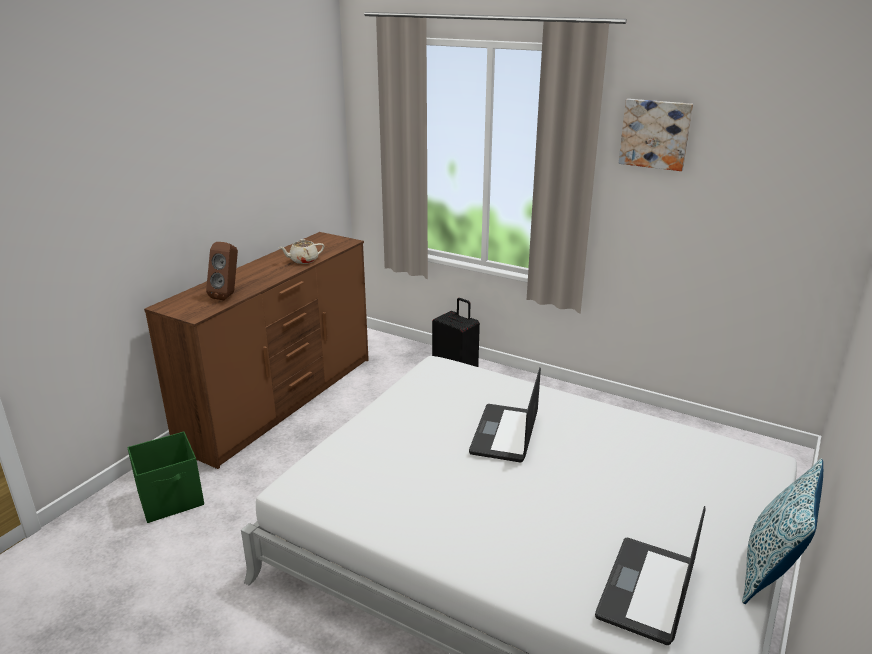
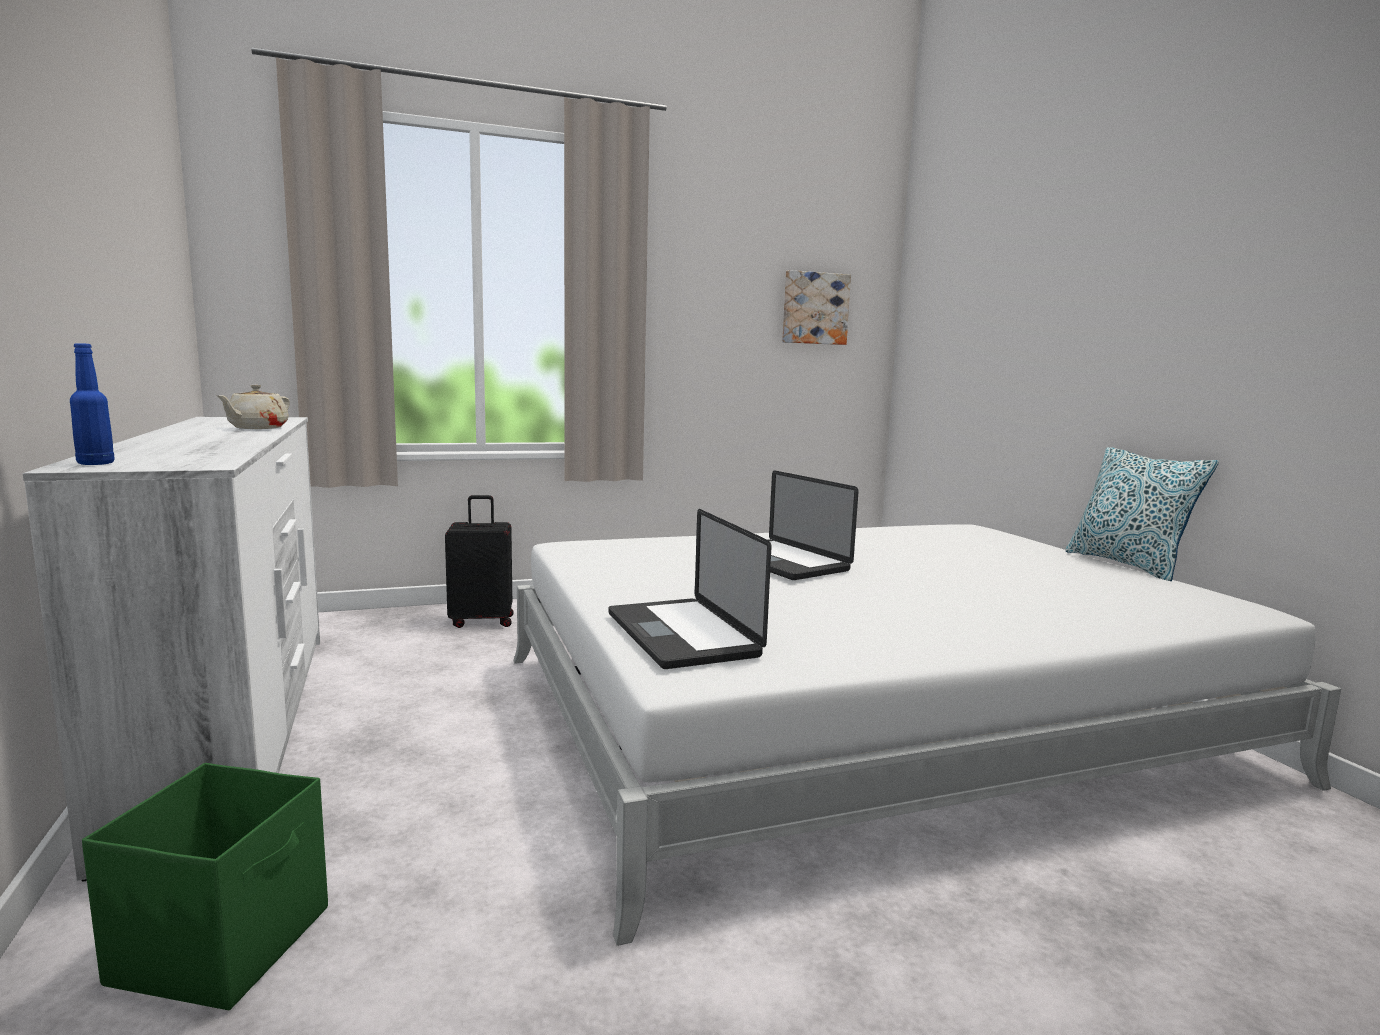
camera: 50 degrees left, 15 degrees down
brown dresser [144,232,369,469] -> white dresser [23,417,320,881]
brown speaker [206,242,238,300] -> none
laptop [595,506,706,645] -> laptop moved to [608,509,771,669]
picture [619,99,693,171] -> picture moved to [782,270,851,345]
none -> blue bottle [70,343,115,465]

